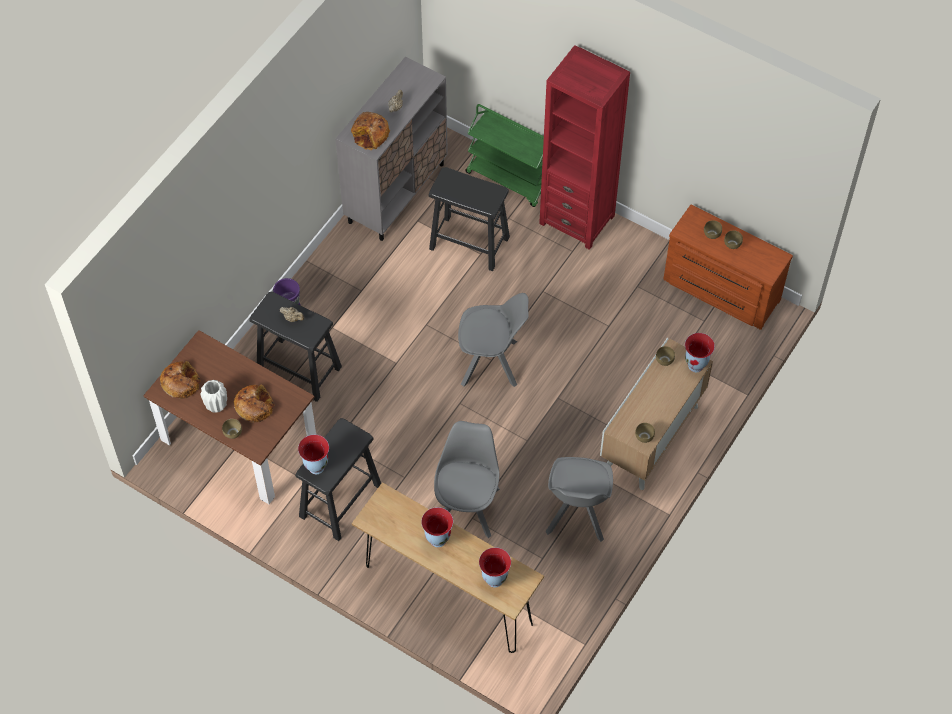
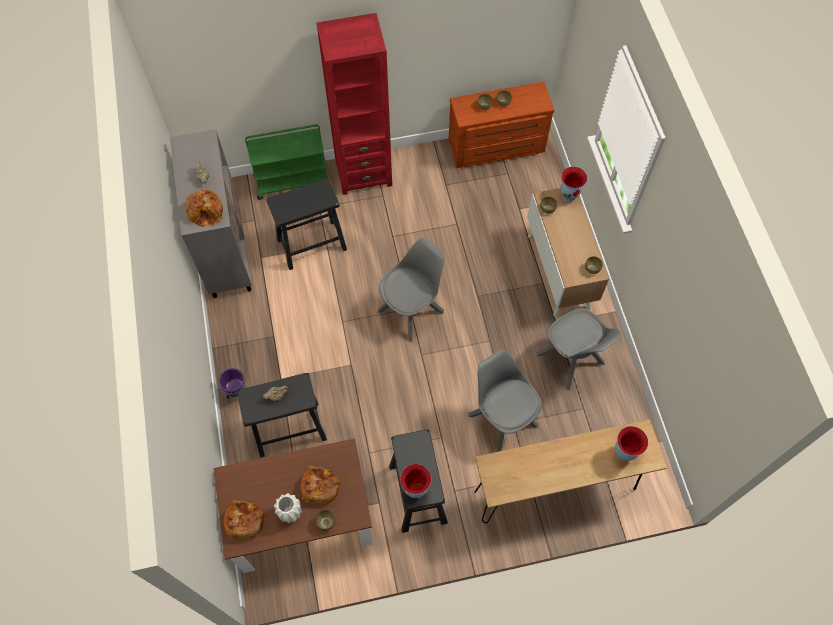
camera: 45 degrees left, 5 degrees up
vase [421,507,453,547] -> none

